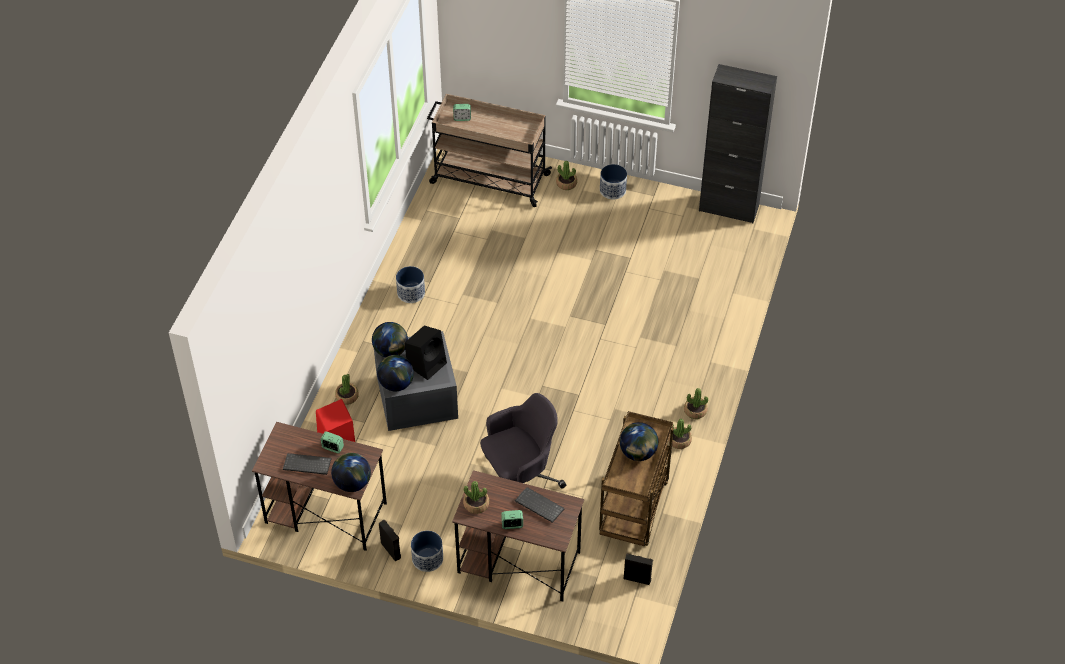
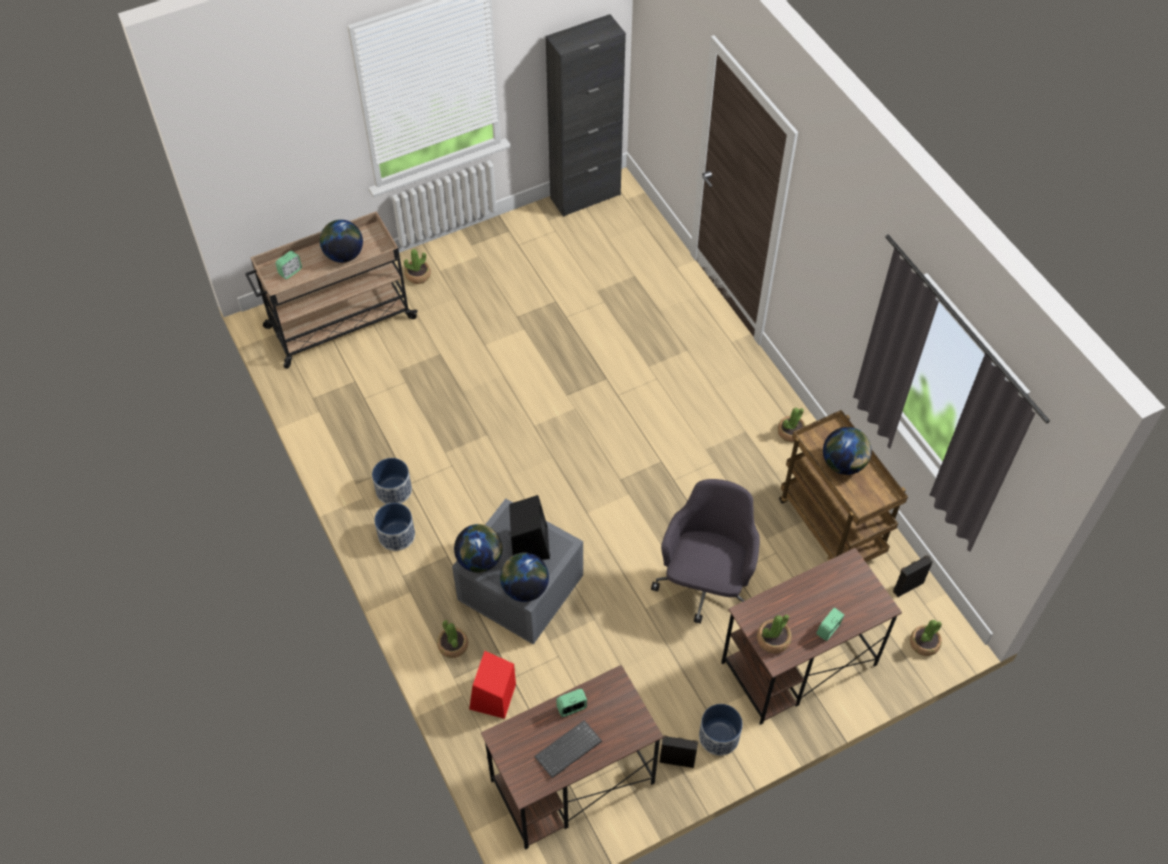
camera: 45 degrees left, 5 degrees up
globe [331,453,371,492] -> globe moved to [320,220,363,263]
keyboard [515,487,565,523] -> none
planter [600,164,627,200] -> planter moved to [374,503,415,551]
potted plant [684,388,708,419] -> potted plant moved to [910,620,942,656]

